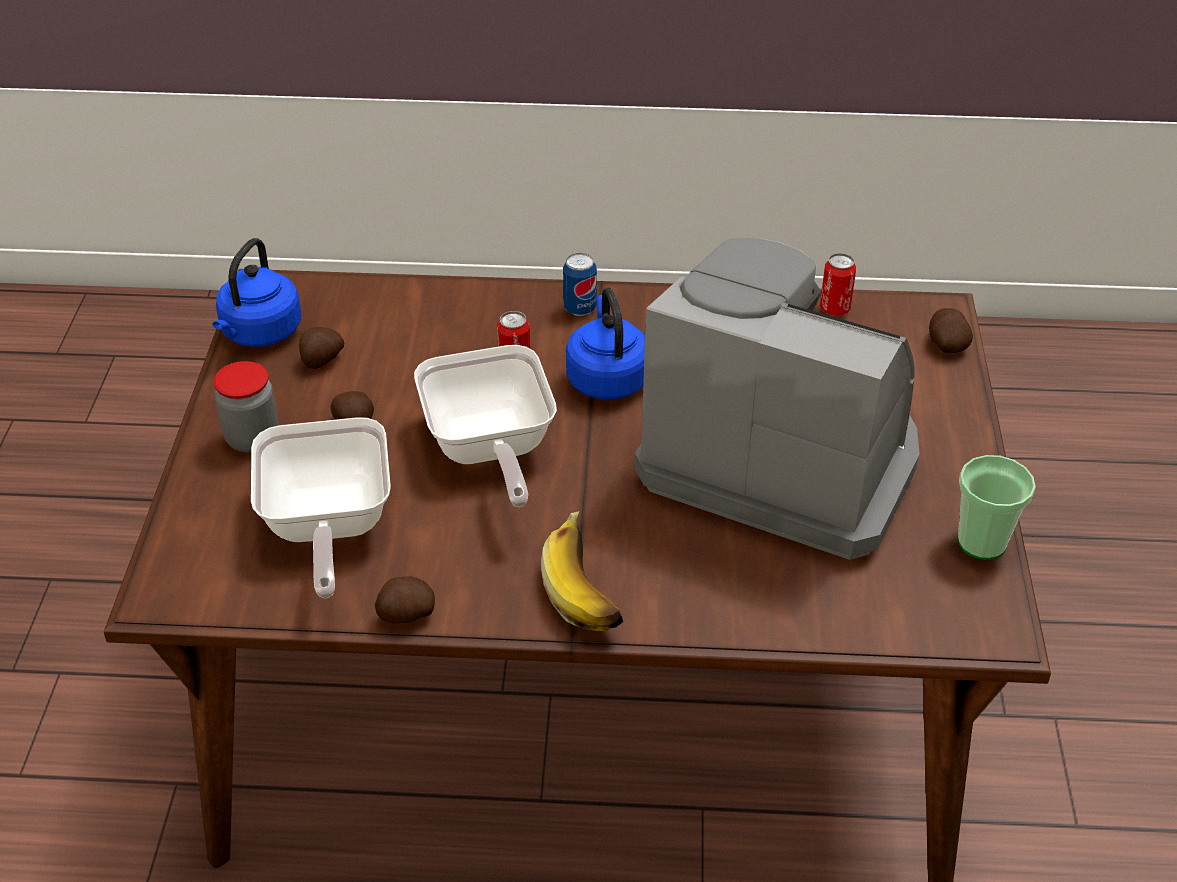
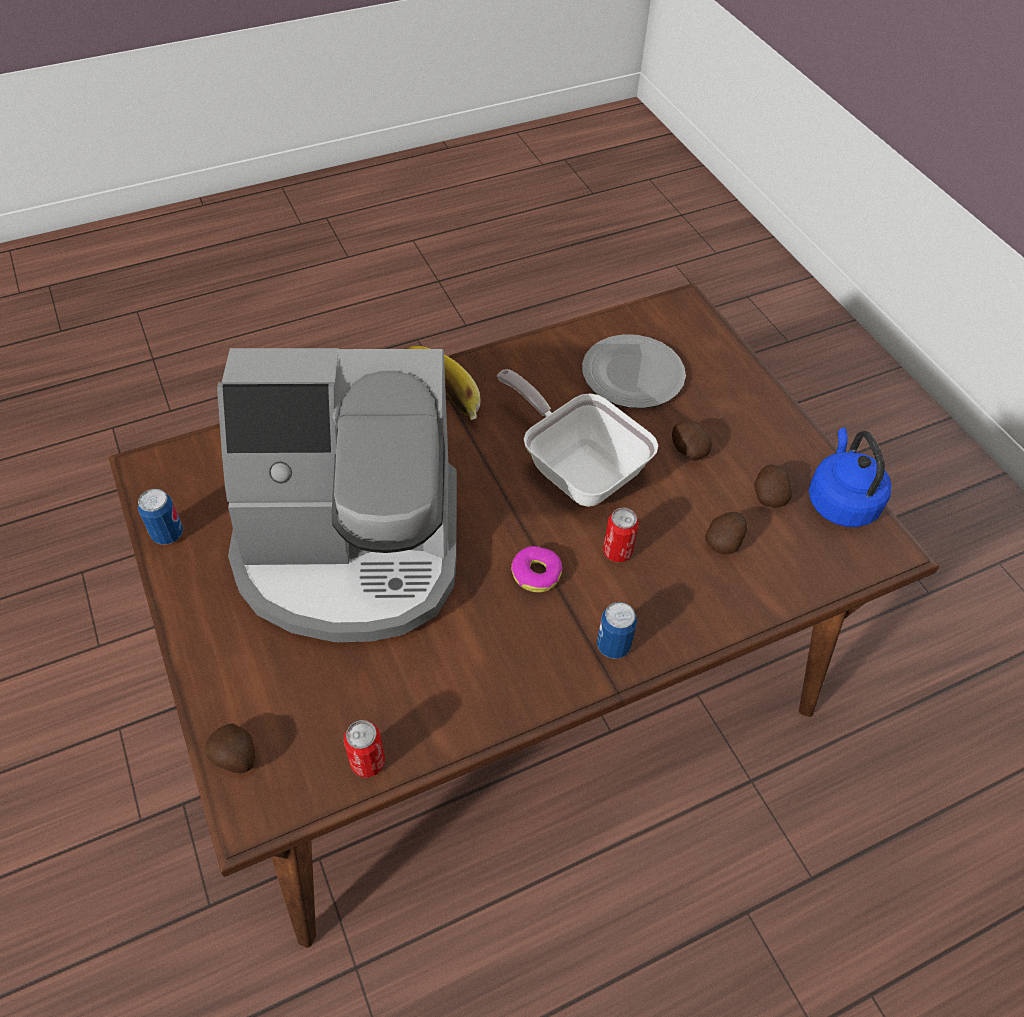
camera: 150 degrees right, 10 degrees up
jar [213,361,279,453] -> none
frying pan [251,417,391,598] -> plate [582,334,686,408]
potato [375,576,435,624] -> potato moved to [705,512,747,554]
blue kettle [566,288,645,400] -> donut [511,546,563,592]
cup [958,455,1036,560] -> can [138,489,183,545]

